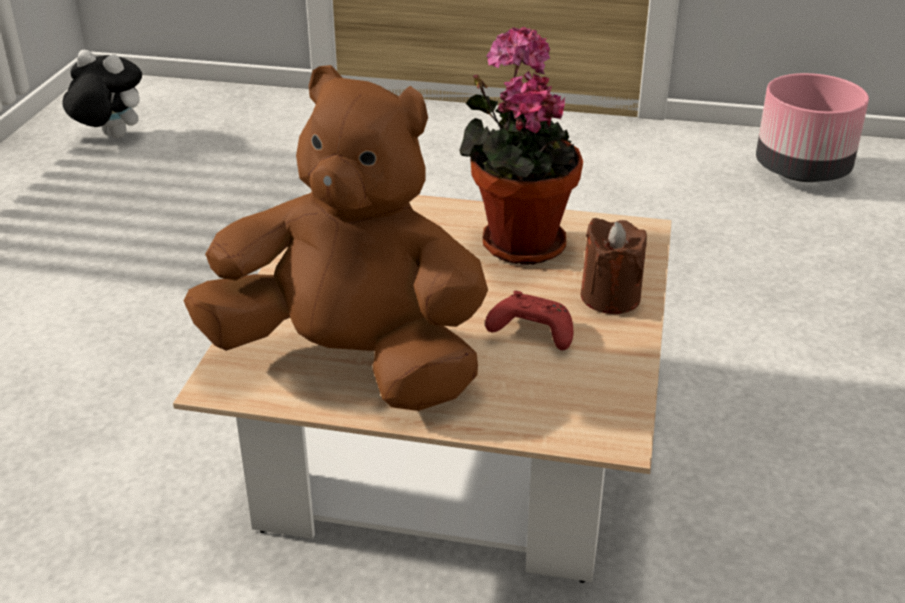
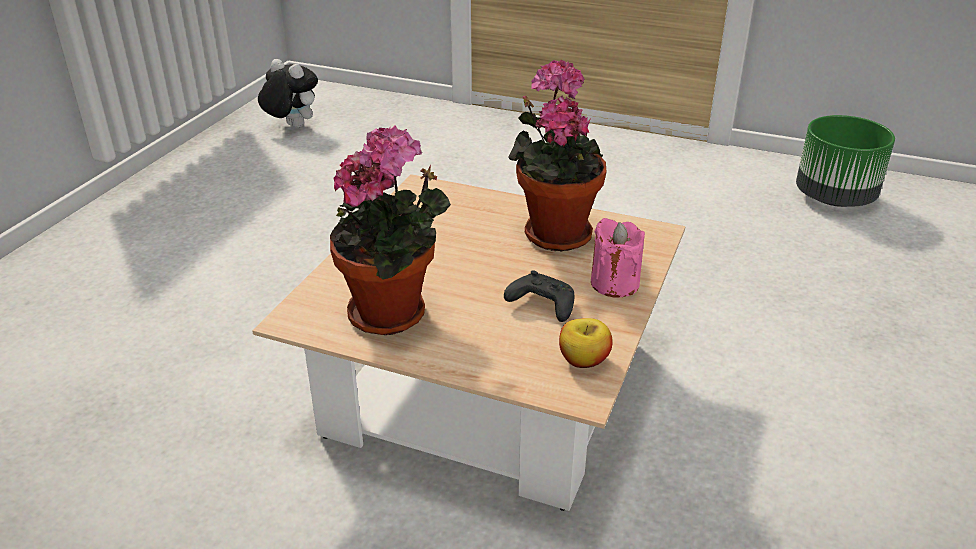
camera: 10 degrees right, 0 degrees up
brown plush toy [184,65,488,411] -> potted plant [330,125,451,335]
red game controller [485,291,573,350] -> black game controller [504,270,574,322]
brown candle [580,218,647,314] -> pink candle [591,218,645,298]
pink planter [756,73,869,182] -> green planter [796,115,895,207]
none -> apple [559,318,613,368]

